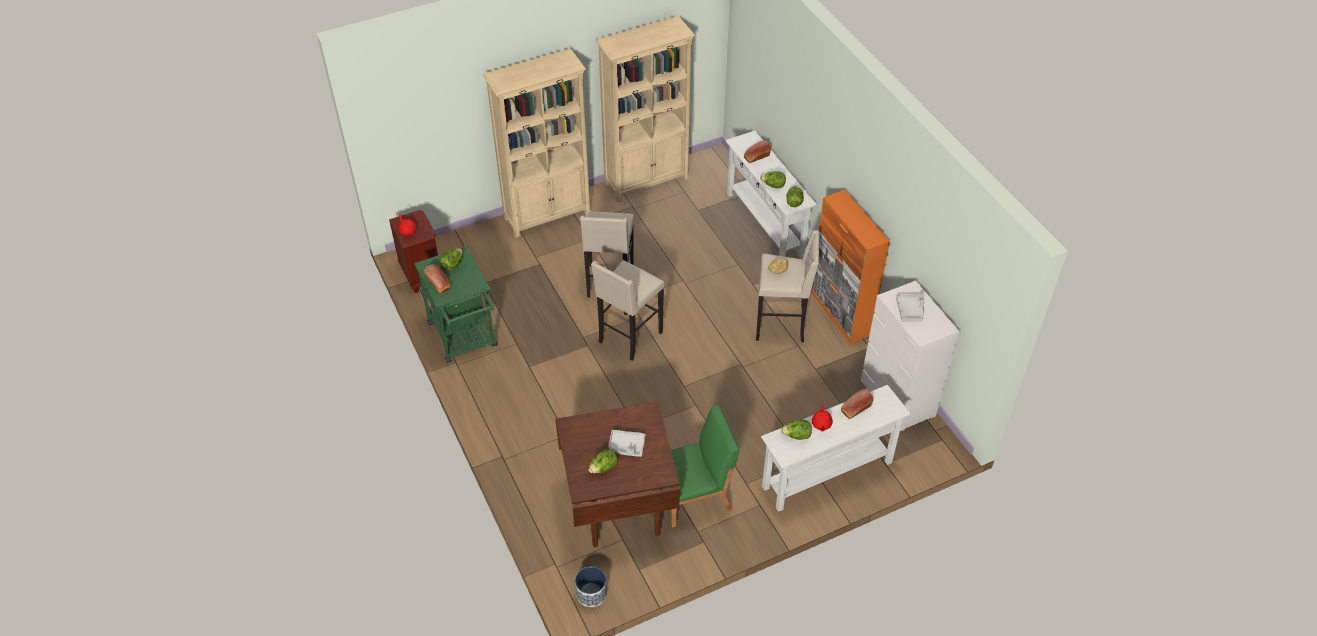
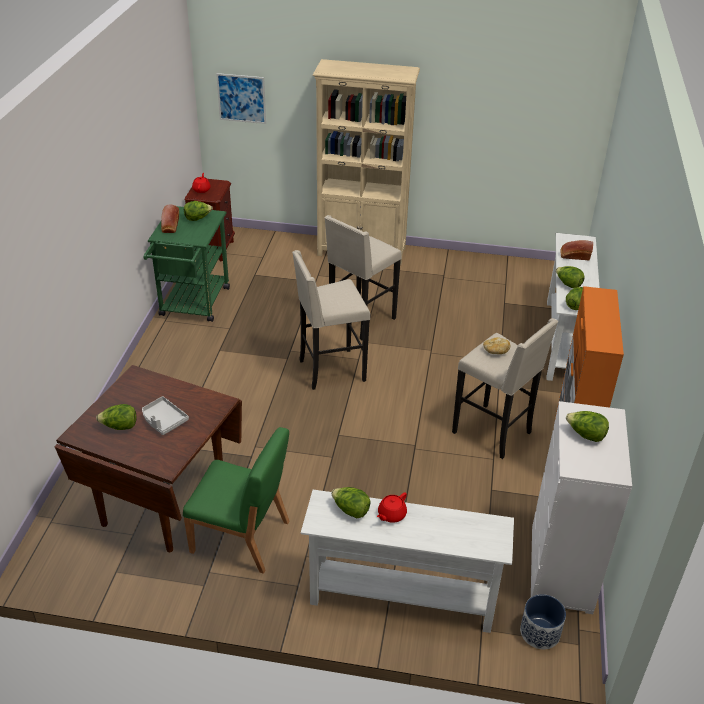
camera: 35 degrees right, 10 degrees down
planter [575,567,607,607] -> planter moved to [520,594,566,649]
beige bookcase [596,16,695,203] -> none
bread [841,389,874,419] -> none
grey tray [896,294,925,322] -> lettuce [566,411,609,442]
none -> picture [216,73,266,124]

